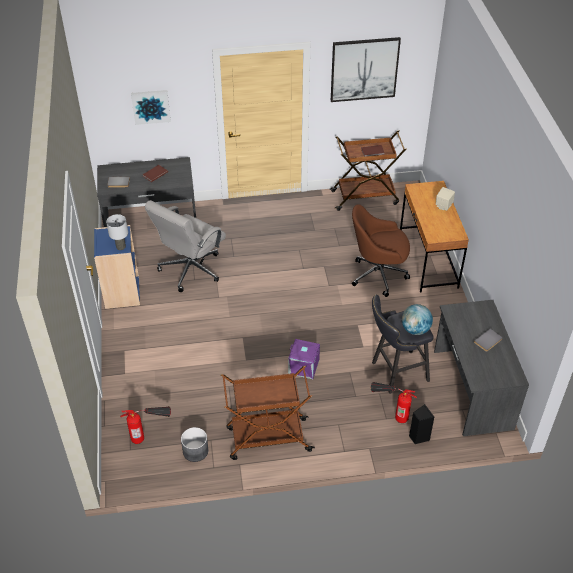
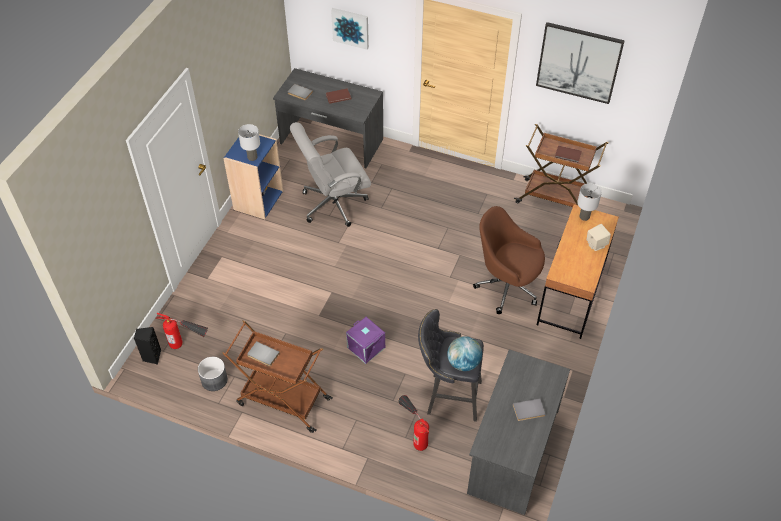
camera: 30 degrees right, 5 degrees up
black speaker [409,404,435,444] -> black speaker moved to [134,327,161,364]
none -> grey book [247,341,280,367]
none -> white table lamp [577,183,602,221]

